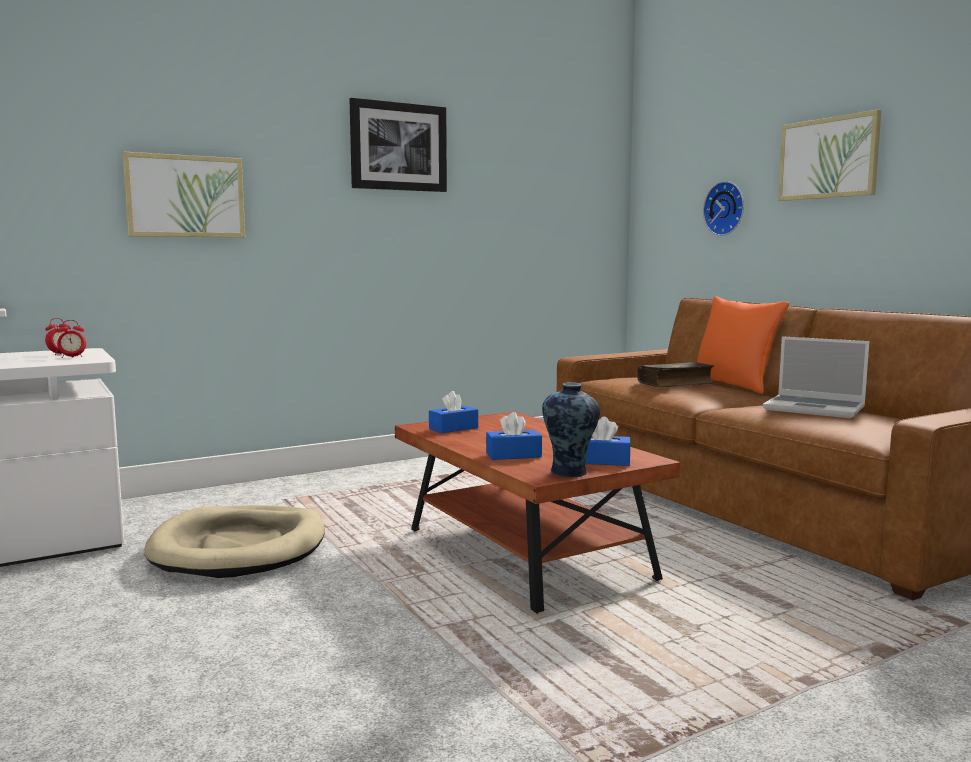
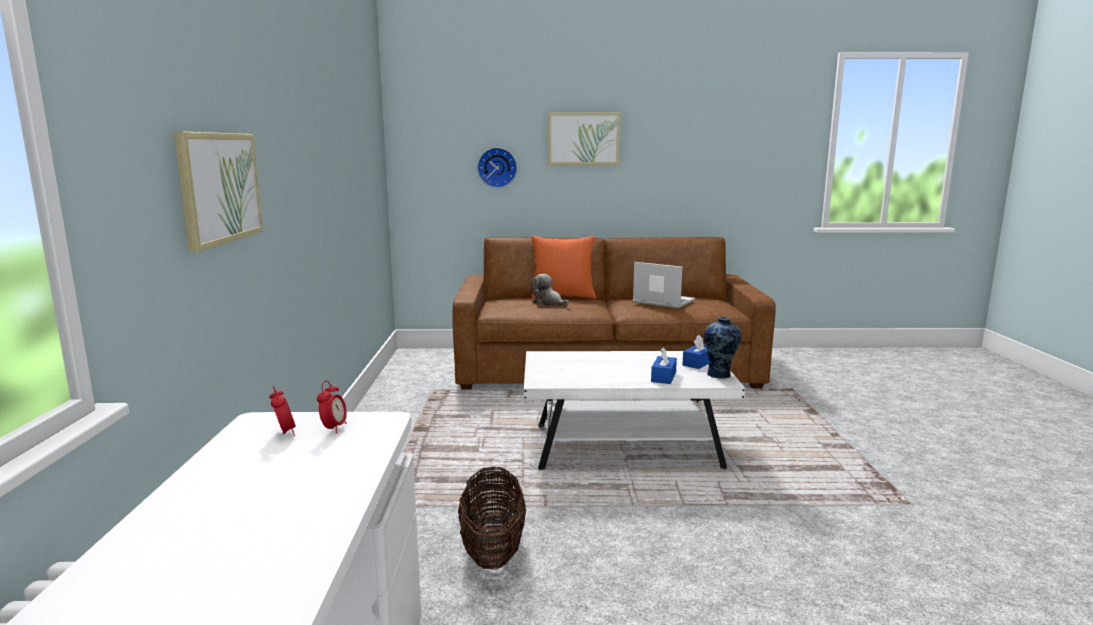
camera: 60 degrees left, 5 degrees up
beige dog bed [144,505,325,578] -> basket [458,466,526,569]
picture [349,98,447,192] -> none
brown coffee table [395,411,680,615] -> white coffee table [524,351,745,470]
blue tissue box [429,391,478,433] -> none
book [637,362,714,387] -> plush toy [531,274,569,306]
laptop [763,336,869,418] -> laptop turned 120 degrees counterclockwise [633,262,695,308]

